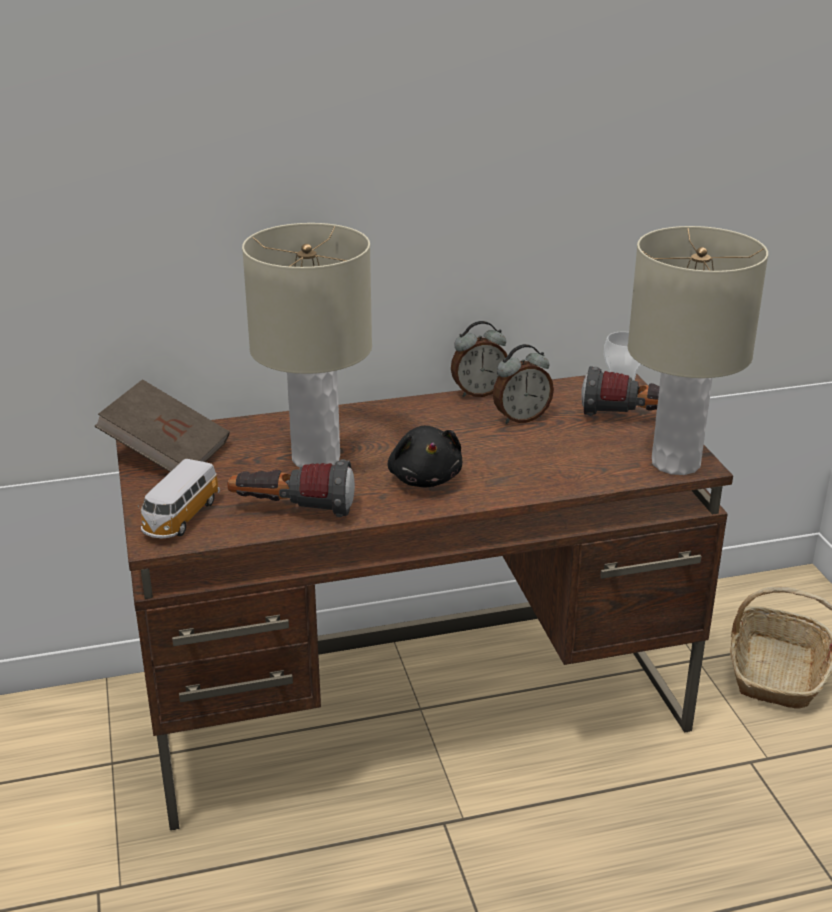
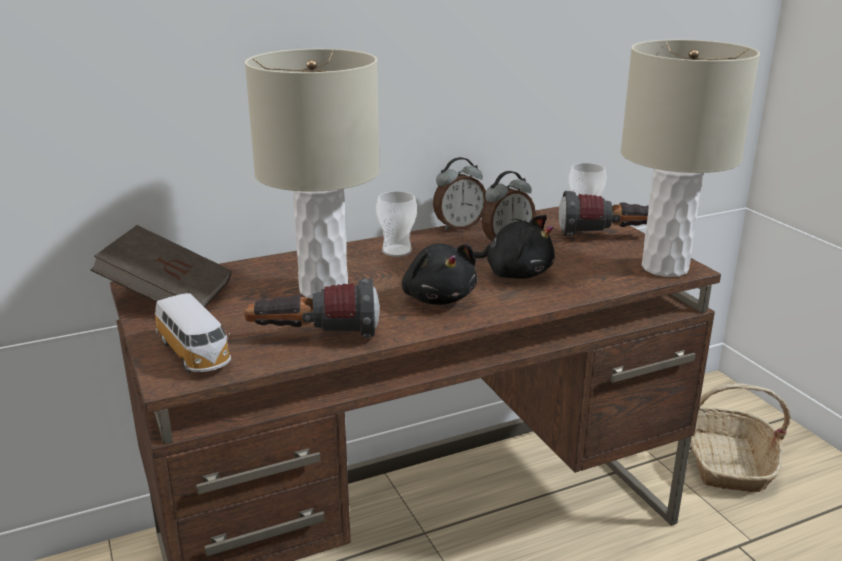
camera: 10 degrees left, 5 degrees down
toy car [138,459,220,538] -> toy car turned 45 degrees counterclockwise [155,293,231,373]
none -> cup [376,191,417,257]
none -> black plush toy [474,215,555,279]

